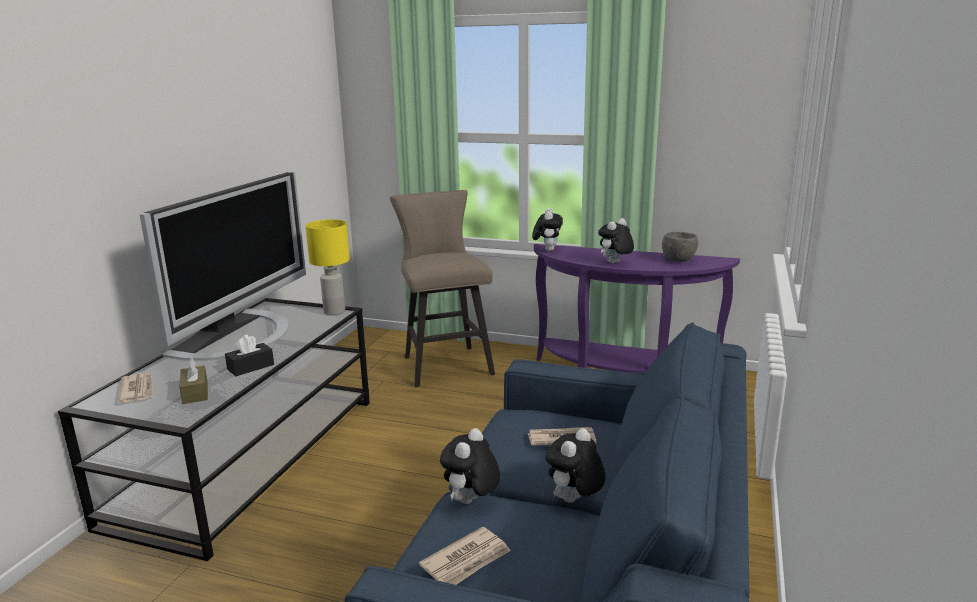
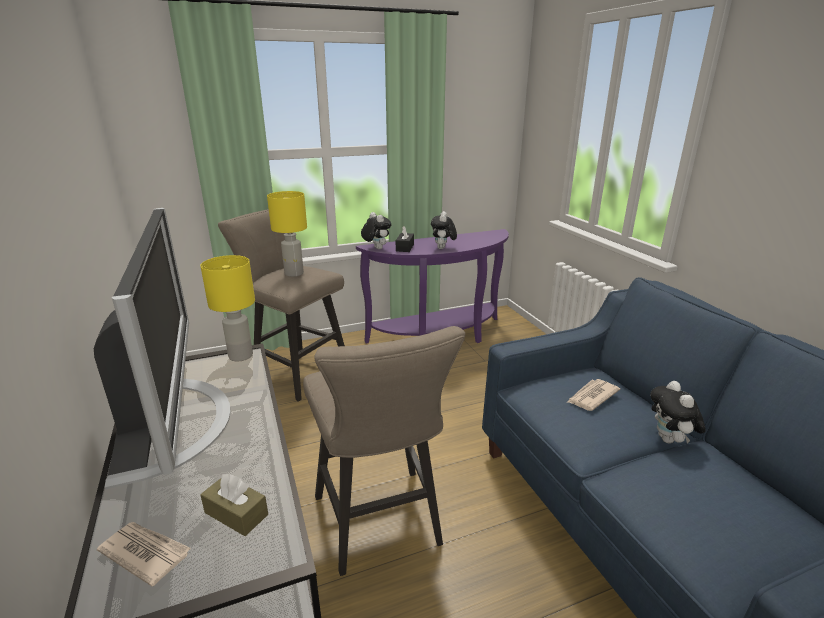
camera: 40 degrees left, 5 degrees up
black tissue box [225,335,274,376] -> black tissue box moved to [396,226,414,252]
newspaper [419,527,511,585] -> none
plush toy [440,428,500,504] -> none
grey bowl [662,232,698,262] -> none
none -> yellow table lamp [267,191,307,277]
none -> beige stool [303,326,465,576]

